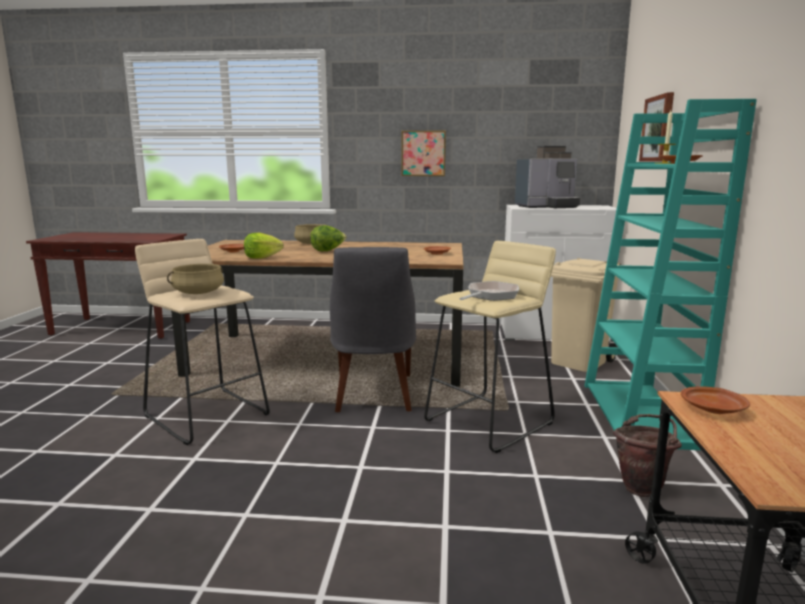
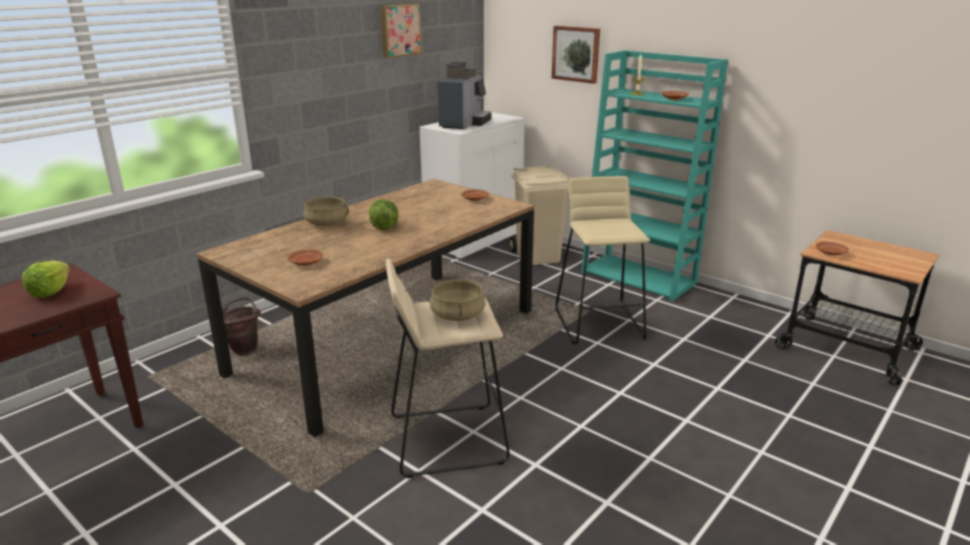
camera: 55 degrees left, 10 degrees up
lettuce [244,233,284,259] -> lettuce moved to [22,260,70,298]
grey chair [330,247,416,412] -> none
picture [401,131,446,176] -> picture moved to [380,3,422,58]
frying pan [459,281,519,301] -> none
brown bucket [613,414,682,497] -> brown bucket moved to [222,297,261,356]

